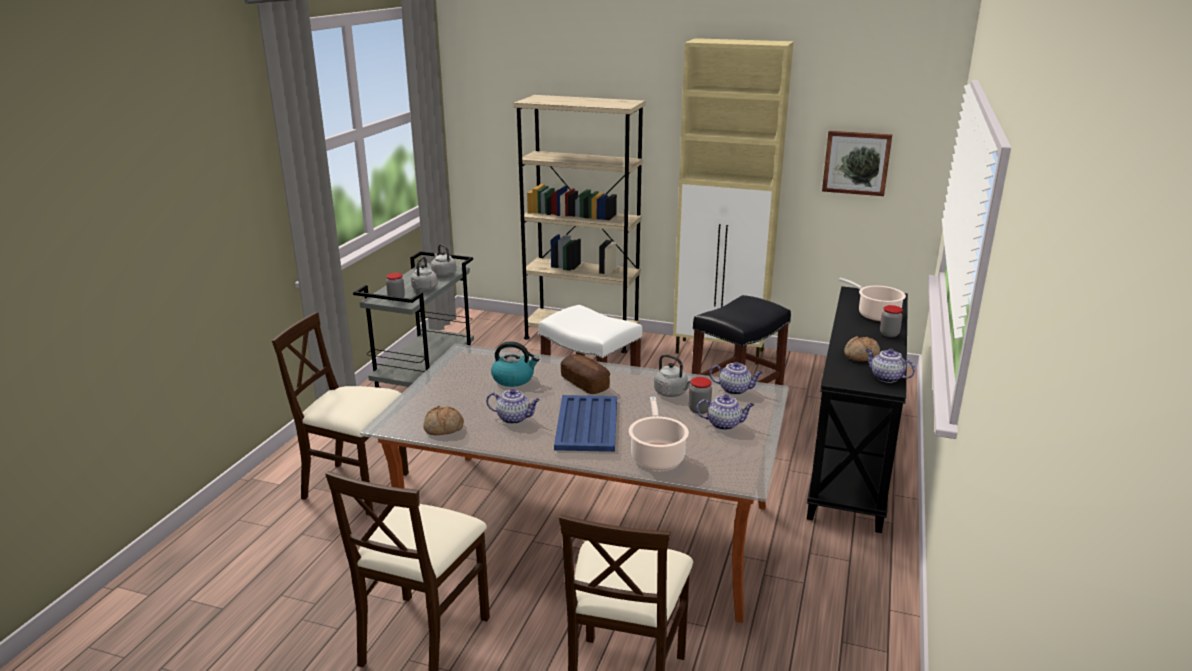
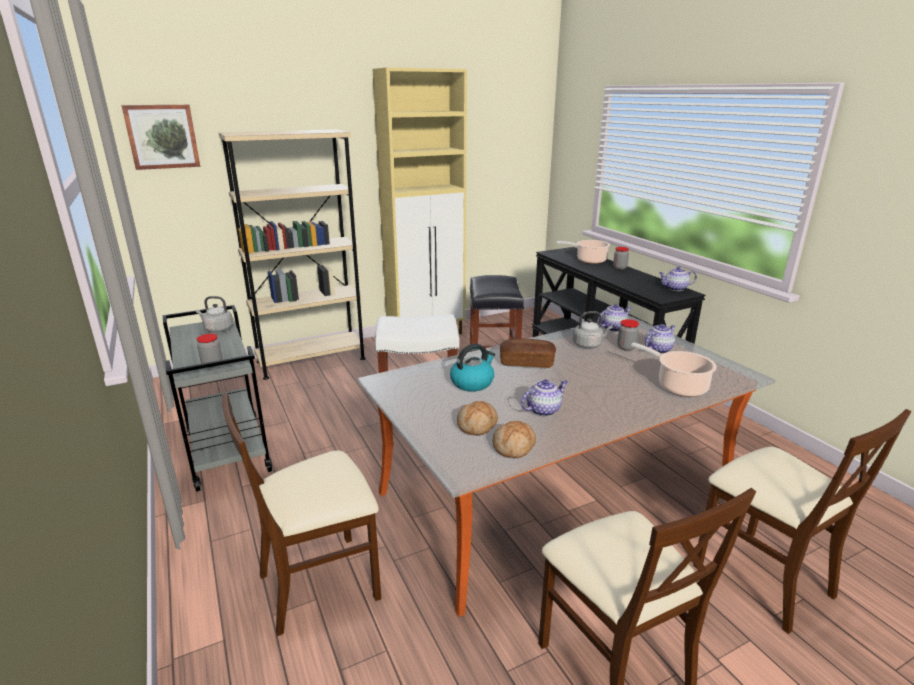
camera: 45 degrees left, 0 degrees up
grey kettle [411,257,438,291] -> none
blue tray [554,395,617,452] -> none
picture [822,131,893,196] -> picture moved to [122,105,200,170]
bread [844,336,880,362] -> bread moved to [457,401,498,435]

